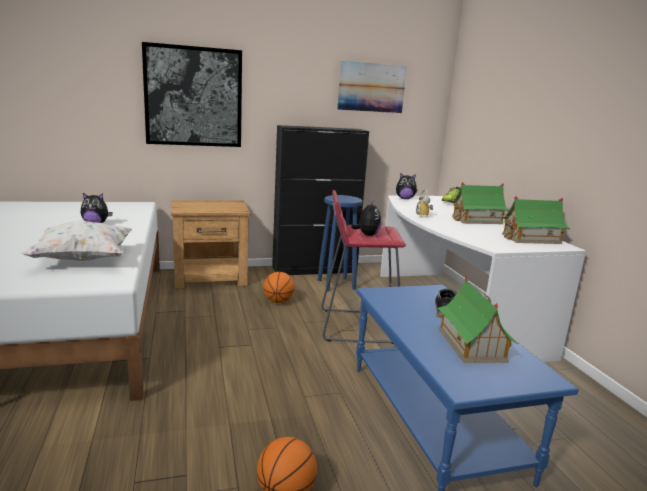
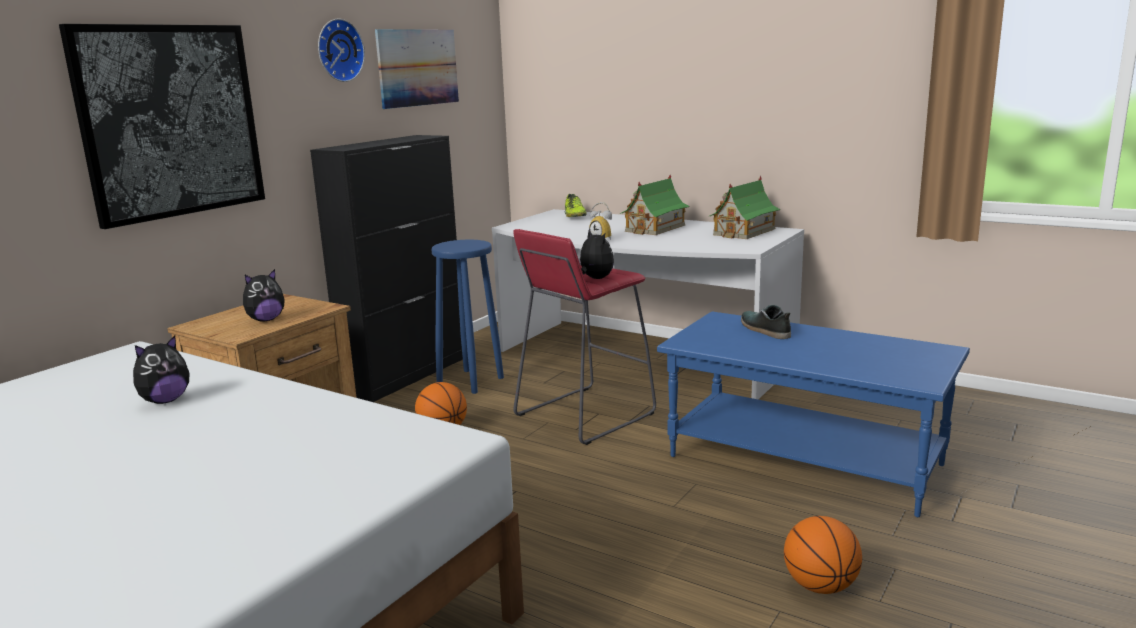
camera: 40 degrees left, 0 degrees up
white pillow [21,221,133,261] -> none
plush toy [396,173,417,199] -> plush toy moved to [243,269,285,322]
toy house [435,276,518,363] -> none
none -> wall clock [318,19,365,82]

